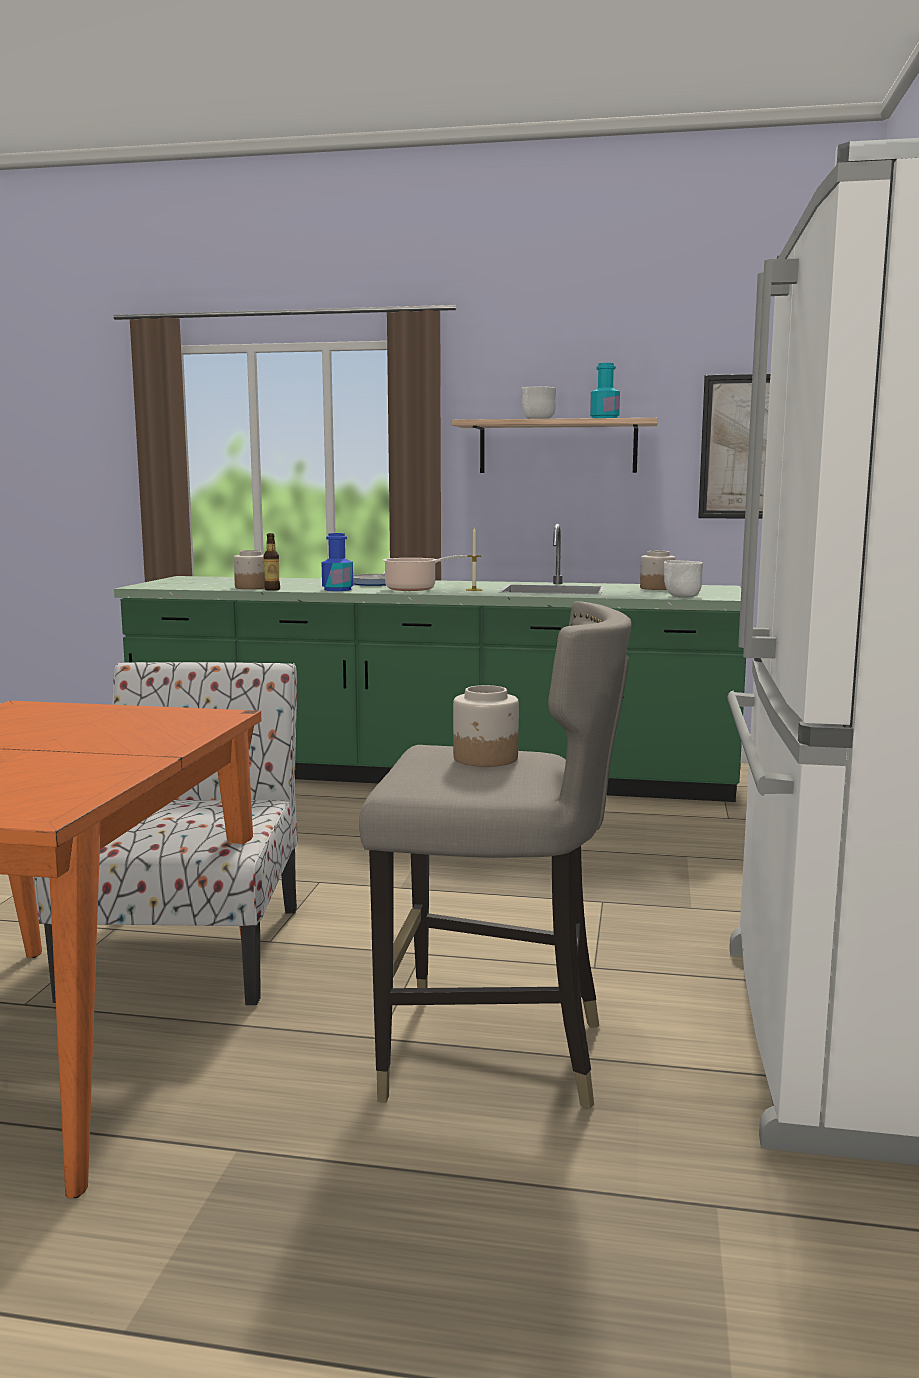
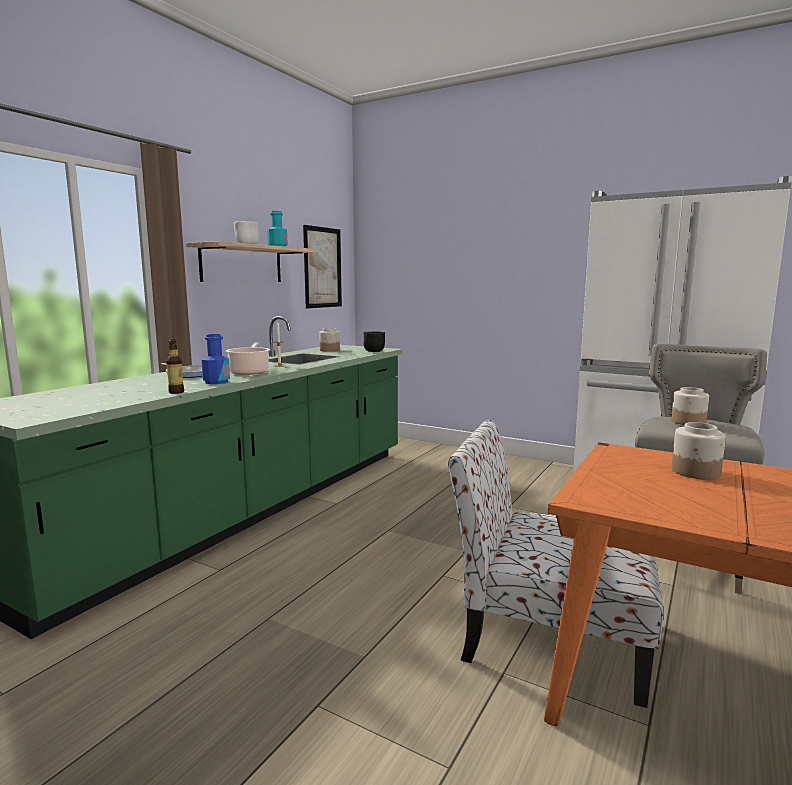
camera: 70 degrees left, 0 degrees up
jar [234,550,265,589] -> jar moved to [672,422,726,480]
white bowl [664,560,703,598] -> black bowl [363,331,385,352]

